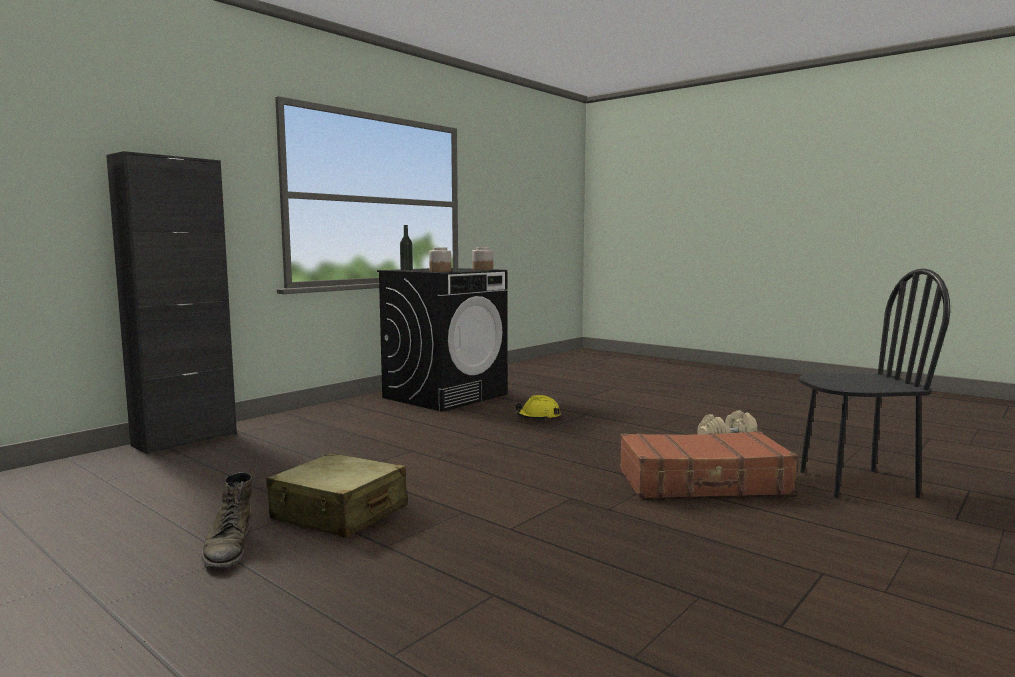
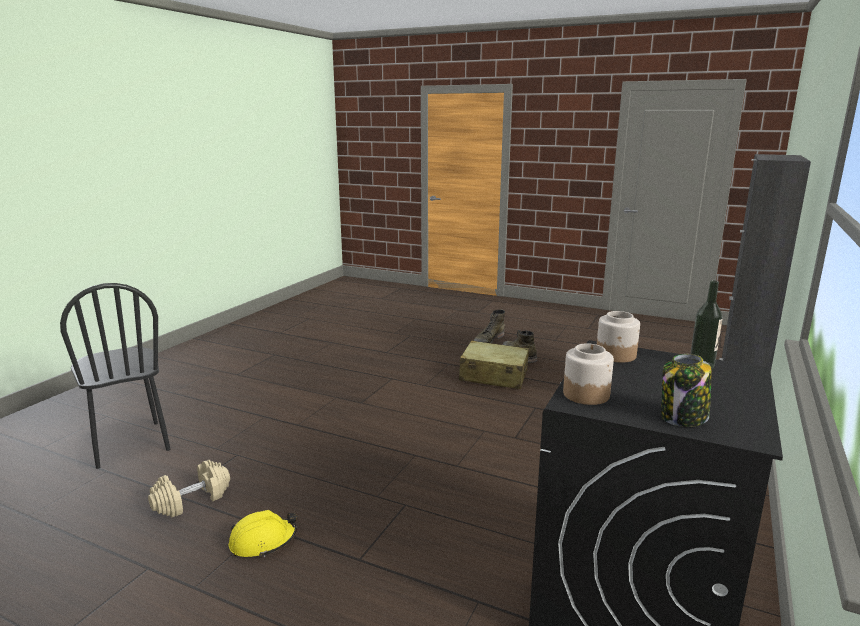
camera: 165 degrees right, 10 degrees up
yellow hard hat [515,395,561,420] -> yellow hard hat moved to [229,510,297,557]
brown suitcase [620,431,798,499] -> none
black chair [798,268,950,498] -> black chair turned 105 degrees counterclockwise [60,283,171,469]
none -> green boot [473,310,505,343]
none -> jar [661,354,712,427]

